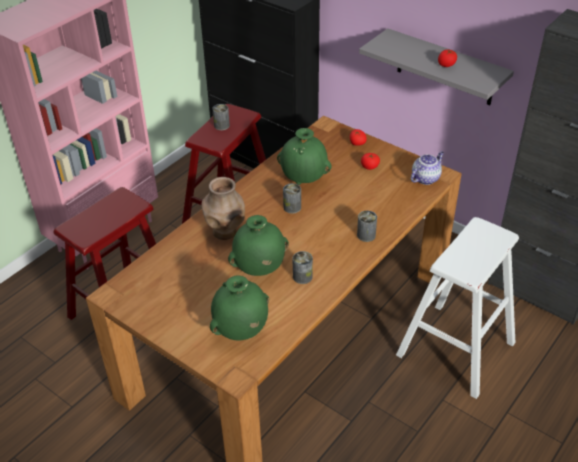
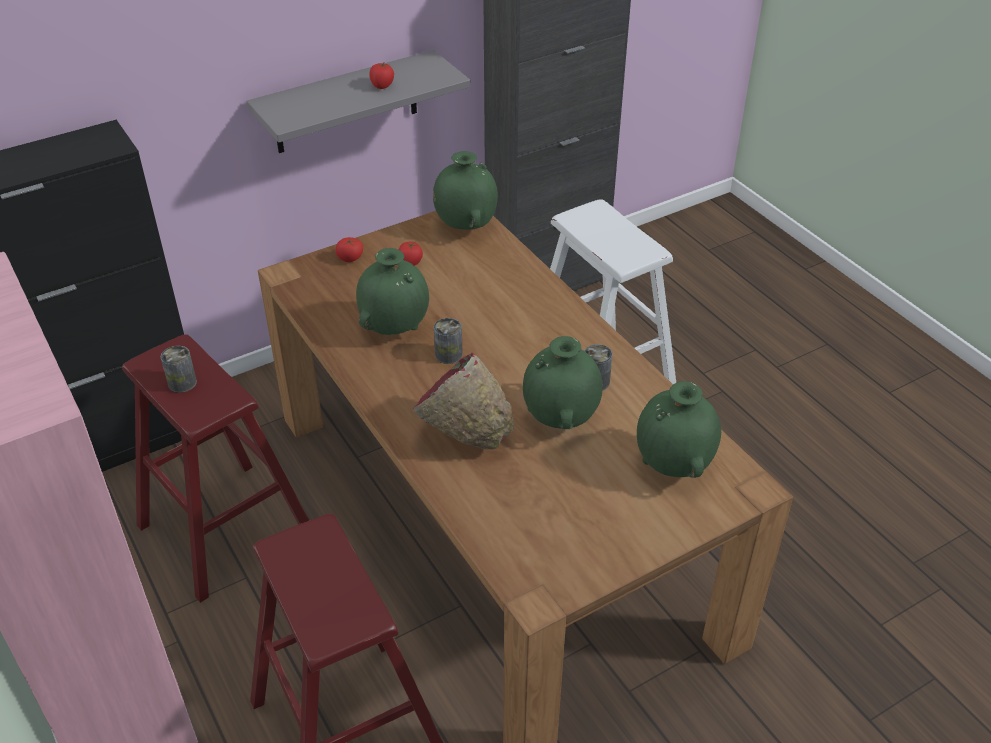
camera: 70 degrees left, 0 degrees up
brown vase [202,177,245,240] -> red bowl [412,353,514,449]
can [357,211,377,242] -> none
teapot [411,151,444,185] -> green vase [433,151,498,230]

